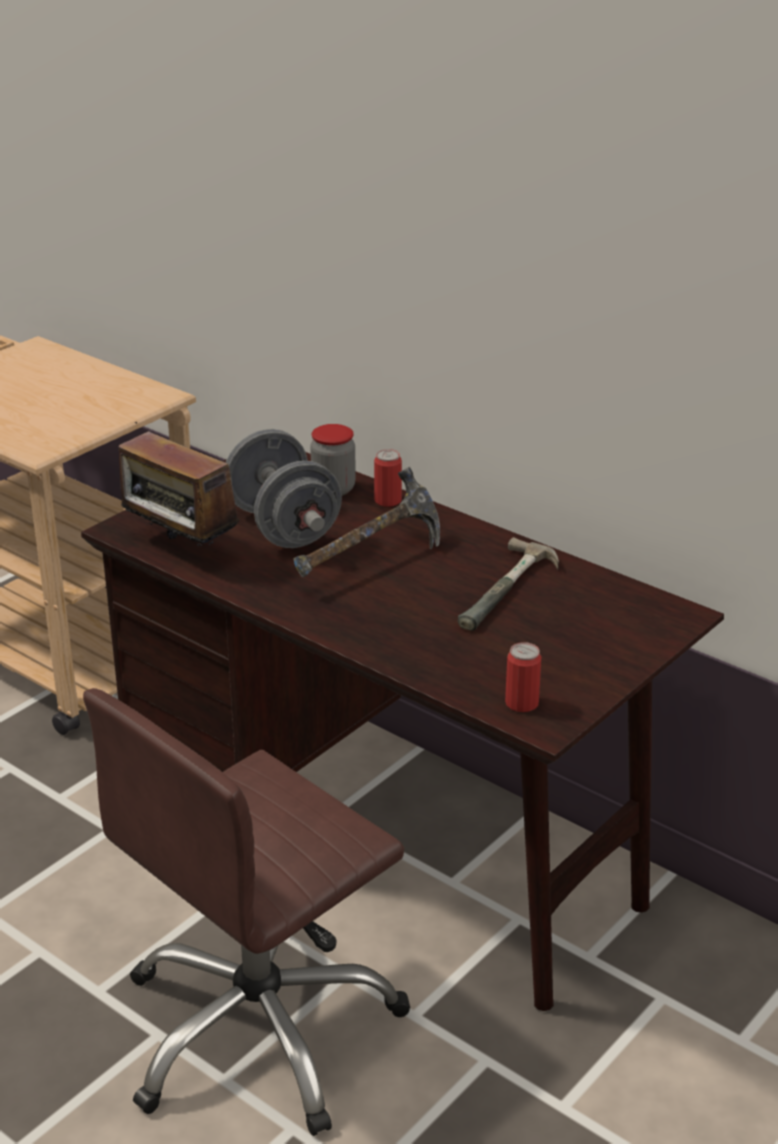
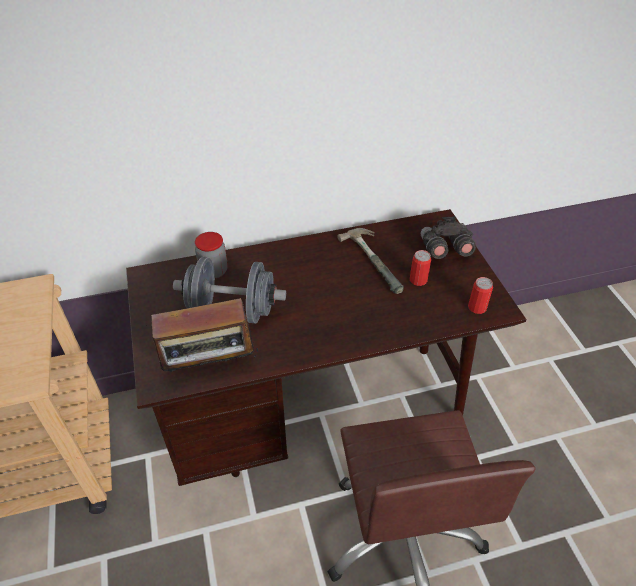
camera: 55 degrees left, 15 degrees up
hammer [294,467,440,577] -> none
can [374,449,402,507] -> can moved to [410,250,431,286]
none -> grey binoculars [420,216,476,259]

